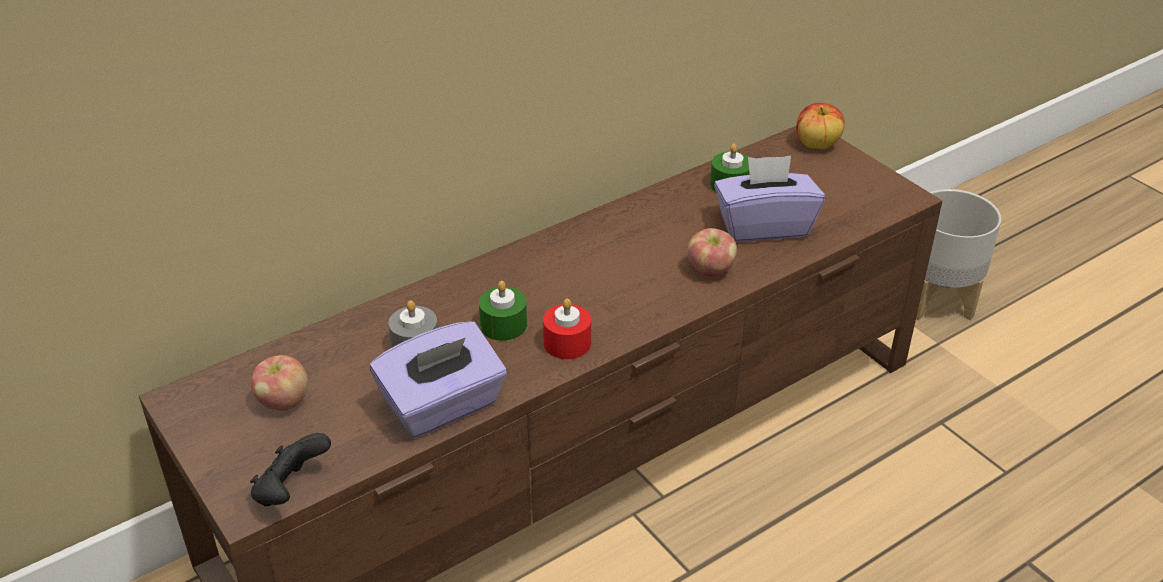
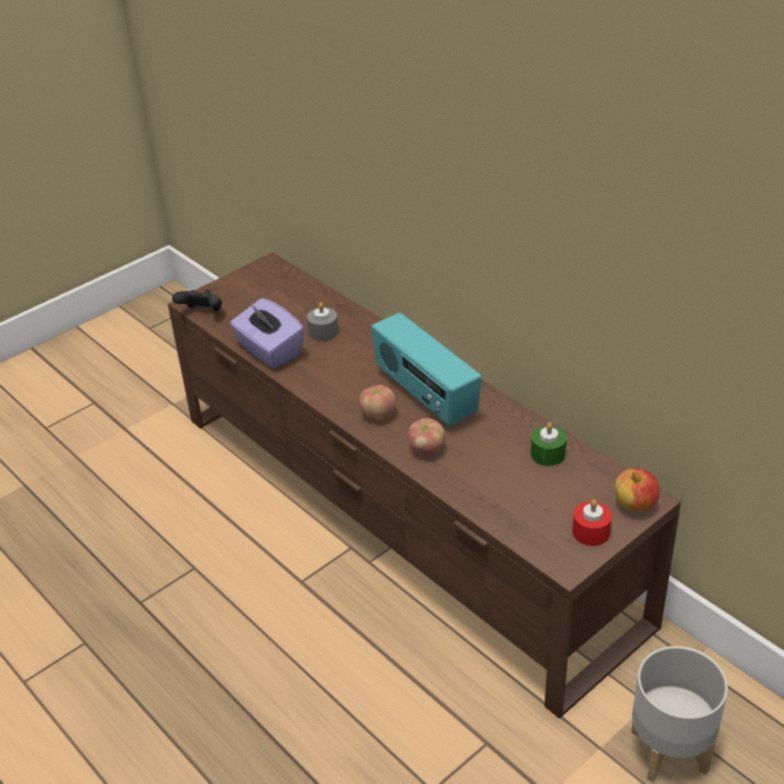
camera: 85 degrees right, 0 degrees up
apple [251,355,308,411] -> apple moved to [359,385,396,421]
green candle [479,281,527,341] -> none
red candle [543,299,591,359] -> red candle moved to [572,500,612,546]
purple tissue box [714,156,825,242] -> none
none -> radio [371,313,482,428]

